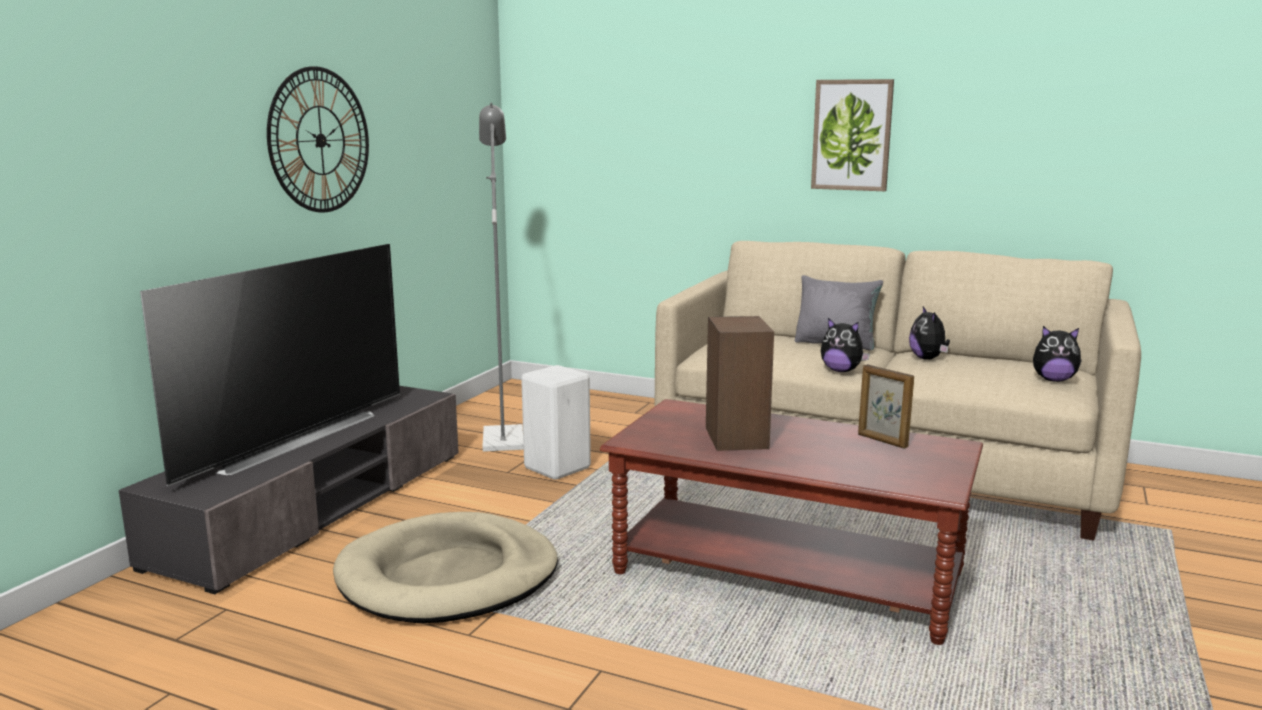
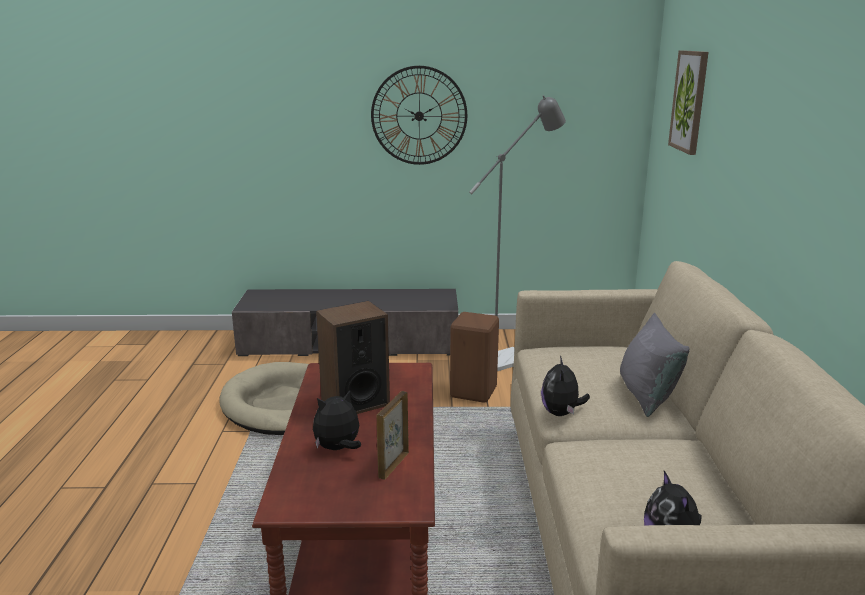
camera: 65 degrees right, 5 degrees up
television [140,244,400,486] -> none
white stool [521,365,591,480] -> brown stool [450,312,499,403]
picture [811,79,894,191] -> picture moved to [668,51,709,155]
plush toy [909,306,950,360] -> plush toy moved to [313,390,361,450]

